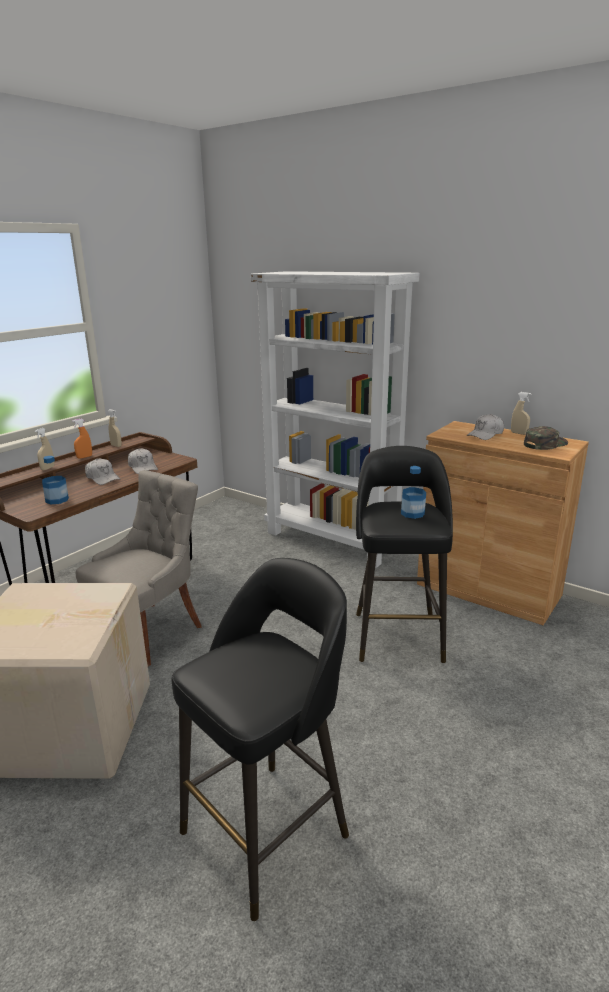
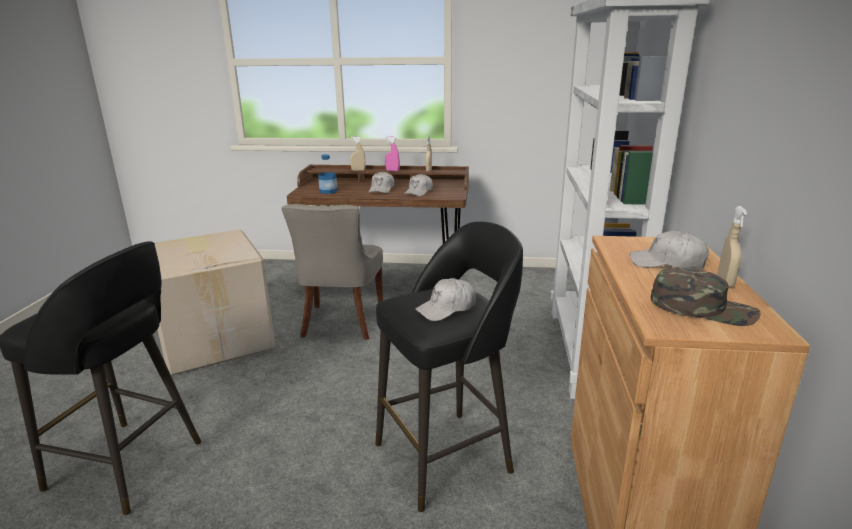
camera: 60 degrees right, 0 degrees up
orange spray bottle [72,419,92,459] -> pink spray bottle [385,136,400,171]
grey chair [75,470,202,667] -> grey chair turned 90 degrees clockwise [281,204,383,340]
bottle [401,466,426,519] -> white cap [415,278,476,321]

